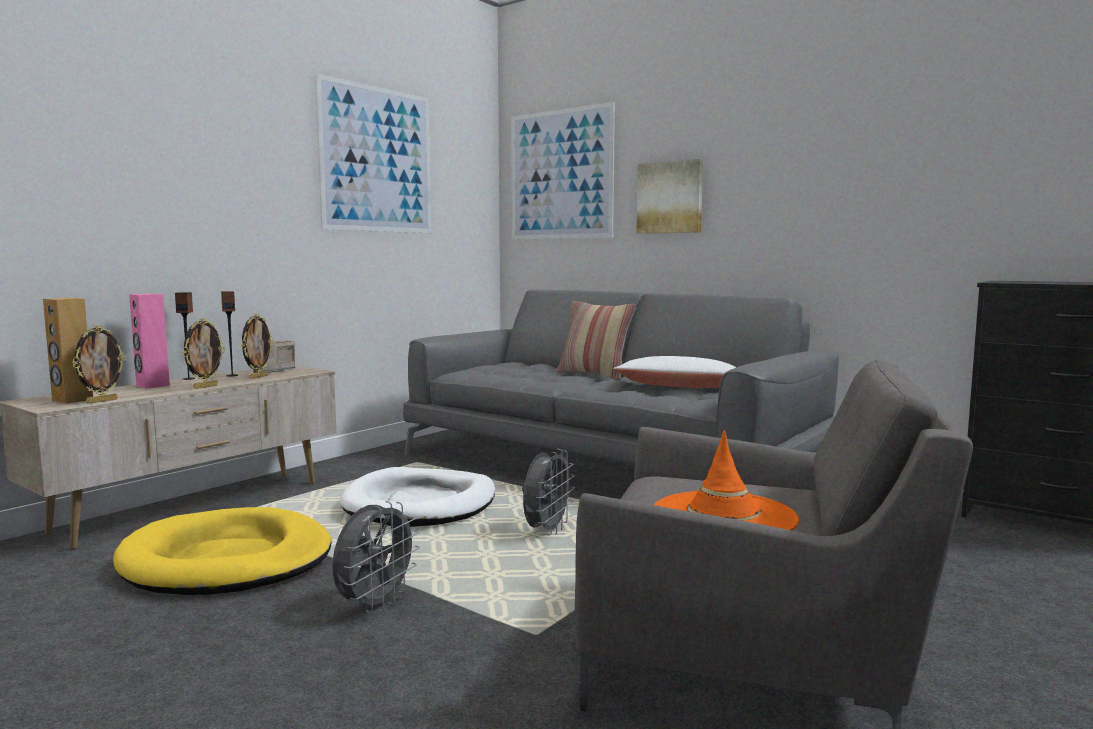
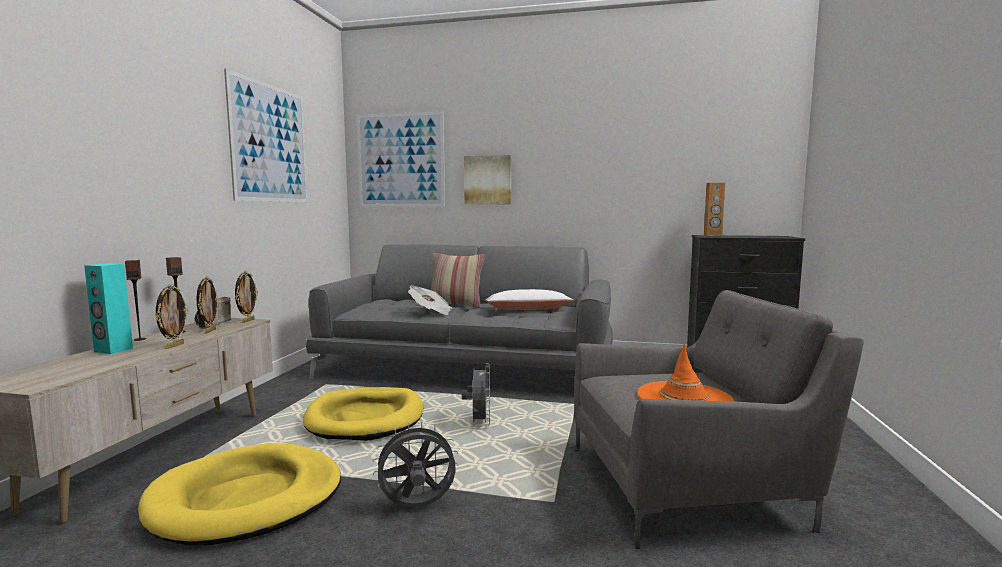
camera: 25 degrees left, 0 degrees up
brown speaker [43,298,93,404] -> brown speaker moved to [704,182,725,236]
picture frame [72,325,126,404] -> picture frame moved to [235,271,258,323]
pink speaker [129,294,170,389] -> turquoise speaker [84,263,133,354]
grey fan [332,501,420,613] -> grey fan turned 105 degrees counterclockwise [373,422,458,508]
white dog bed [340,467,495,527] -> yellow dog bed [303,387,423,441]
none -> newspaper [408,286,452,315]

